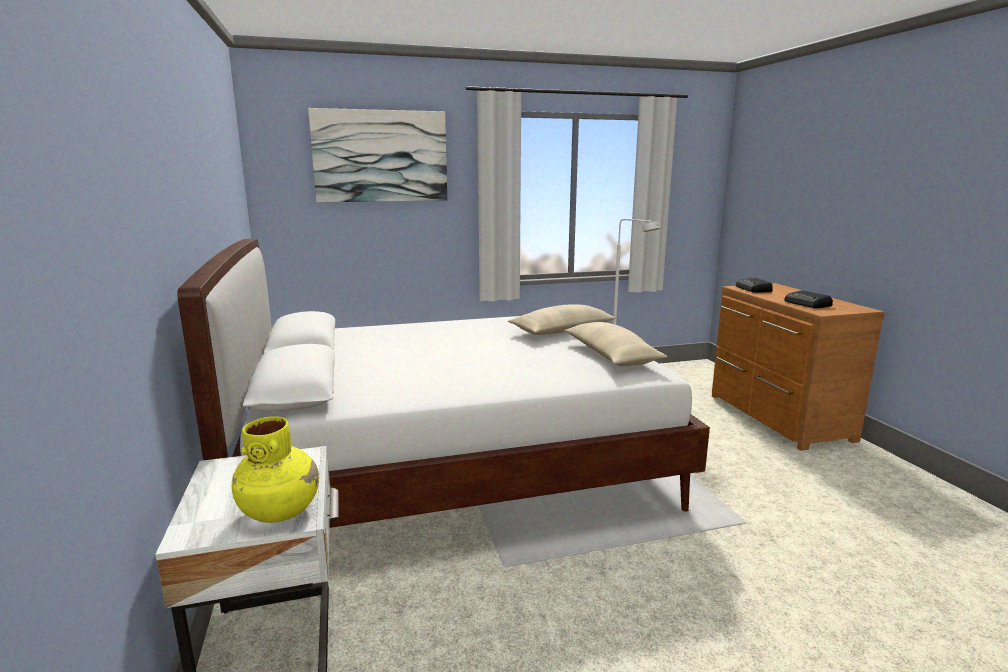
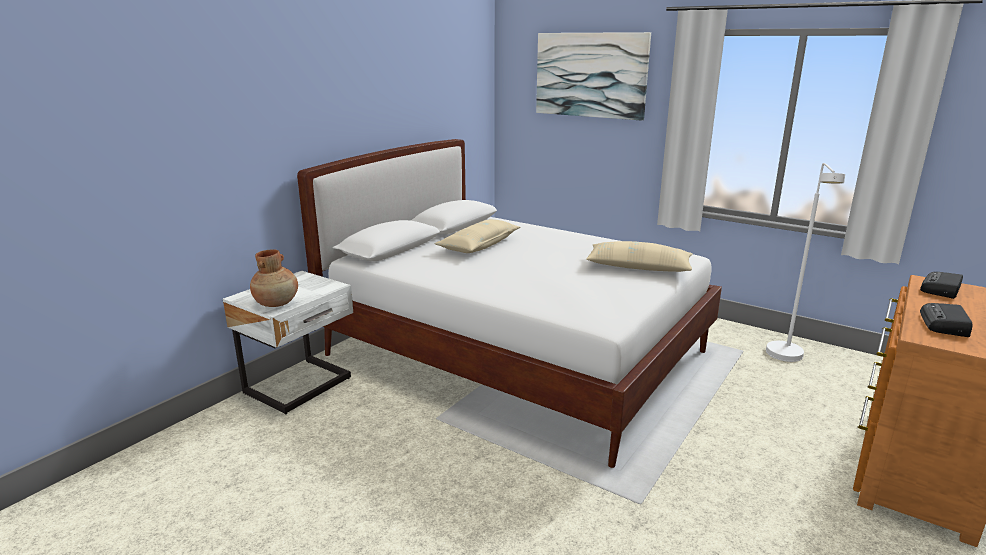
camera: 50 degrees right, 5 degrees up
yellow vase [232,416,319,523] -> brown vase [250,249,298,307]
beige pillow [564,322,667,366] -> beige pillow moved to [435,219,520,253]

